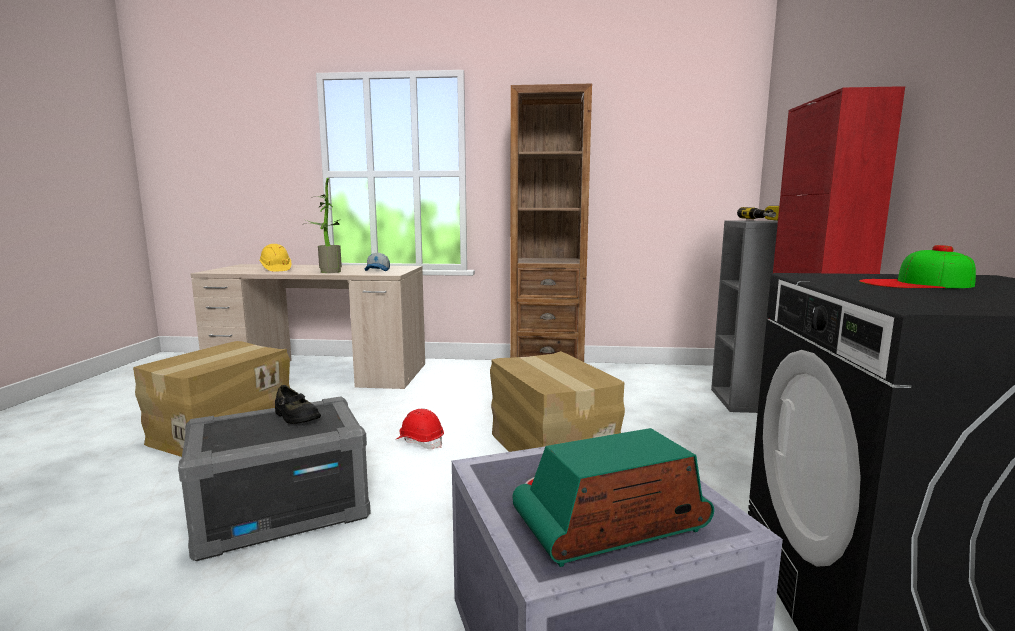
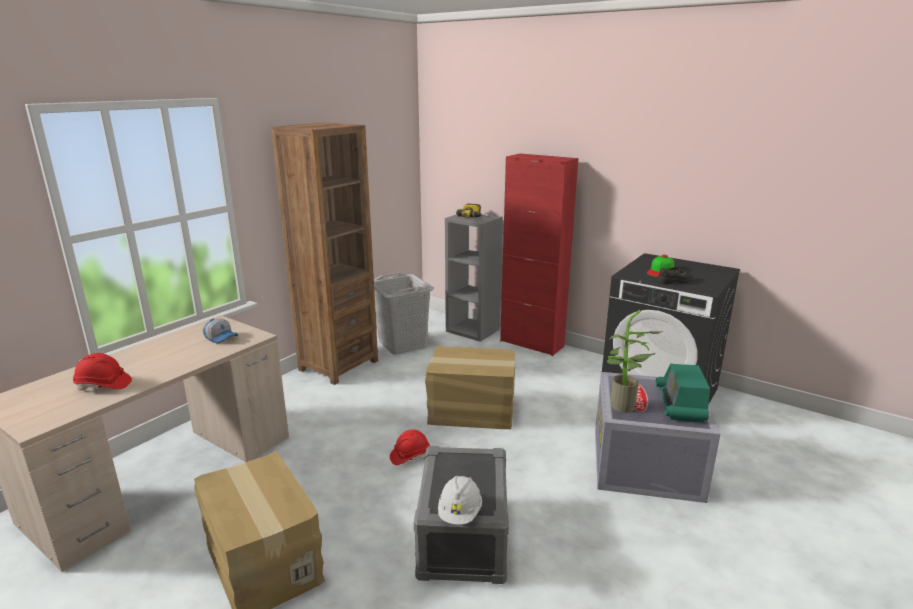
camera: 60 degrees left, 10 degrees up
yellow hard hat [259,244,291,272] -> red hard hat [73,353,132,389]
black shoe [275,385,321,424] -> black shoe moved to [657,267,693,285]
potted plant [305,178,342,273] -> potted plant moved to [607,310,663,413]
none -> grey laundry basket [374,272,434,354]
none -> white hard hat [438,475,482,525]

